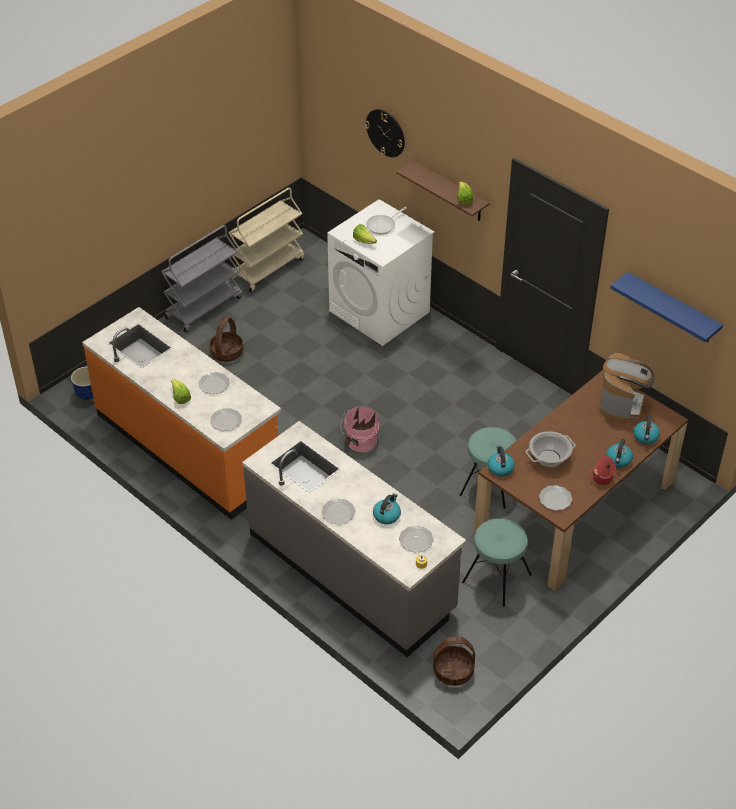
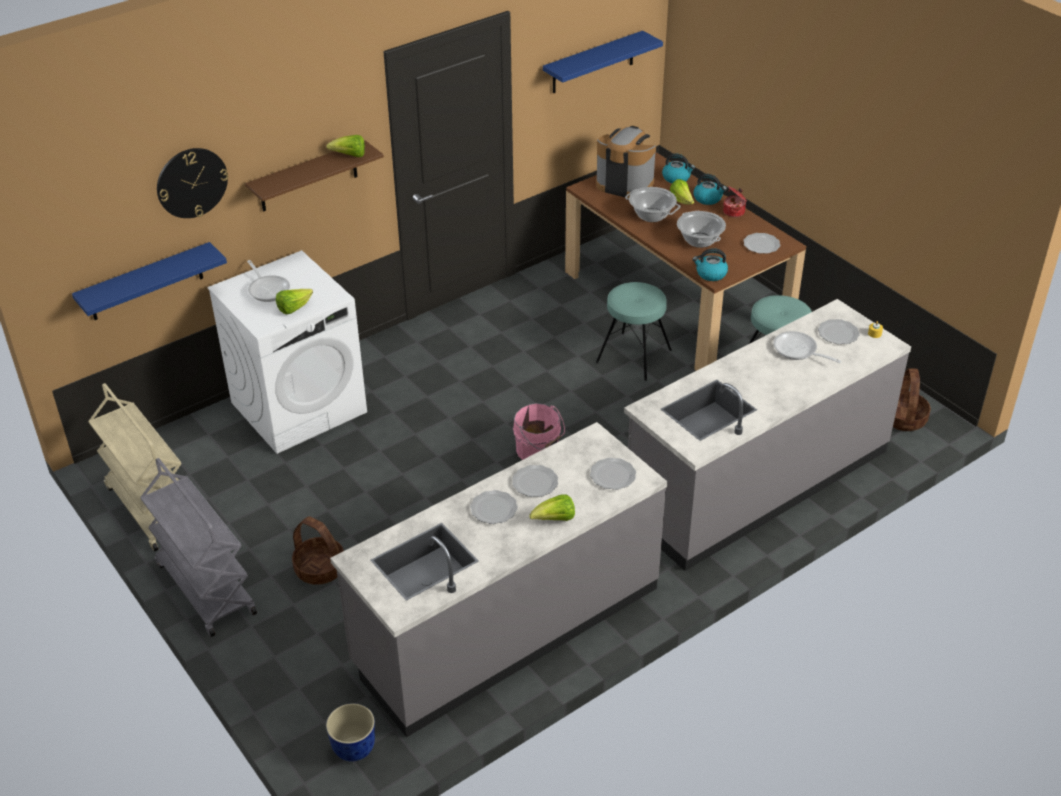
camera: 80 degrees left, 5 degrees down
orange counter [82,307,281,520] -> grey counter [330,422,668,737]
plate [321,498,355,525] -> plate moved to [470,490,518,524]
kettle [373,493,401,524] -> frying pan [773,331,841,363]
none -> blue shelf [72,242,227,320]
none -> cooking pot [625,187,680,222]
none -> lettuce [670,179,694,205]

